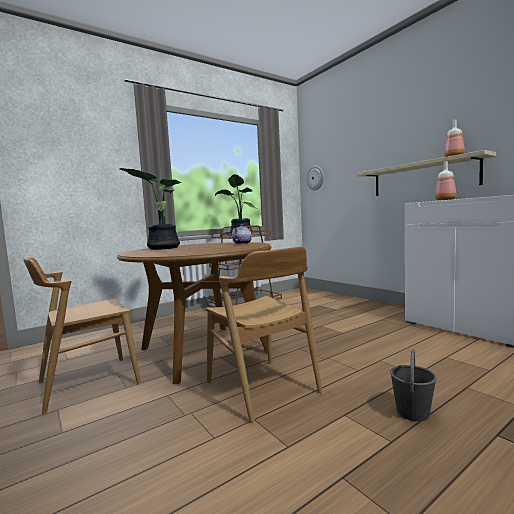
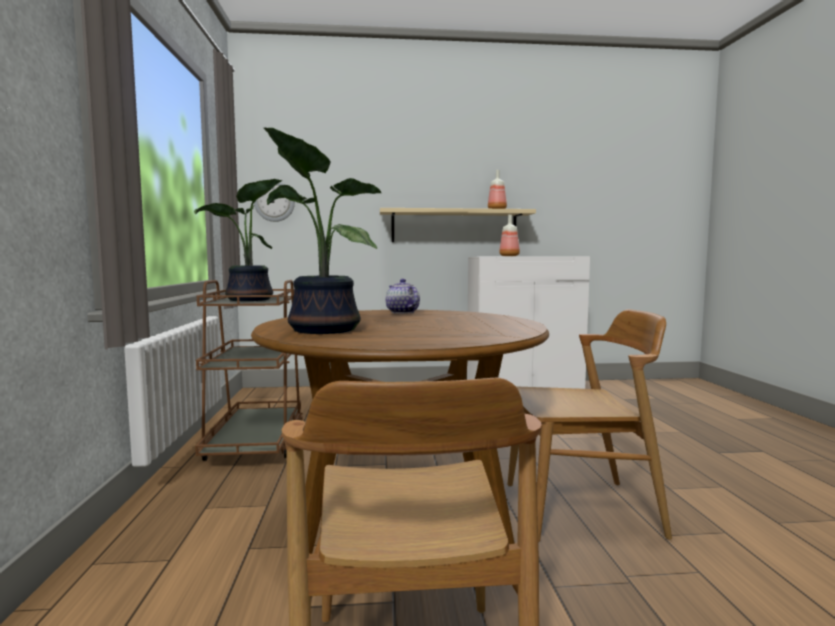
camera: 60 degrees left, 0 degrees up
grey bucket [390,349,437,422] -> none

